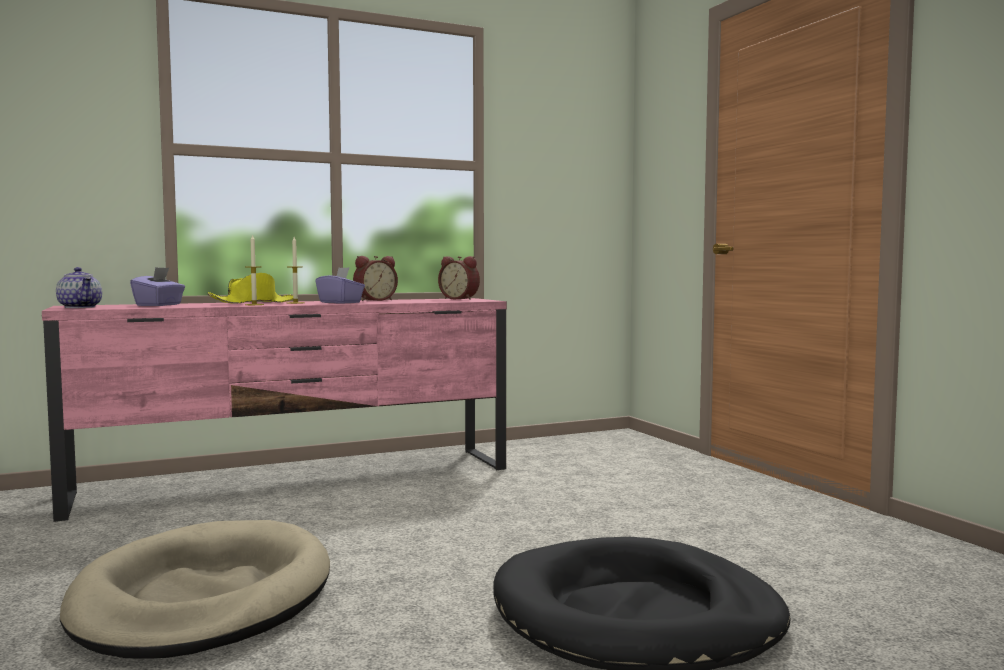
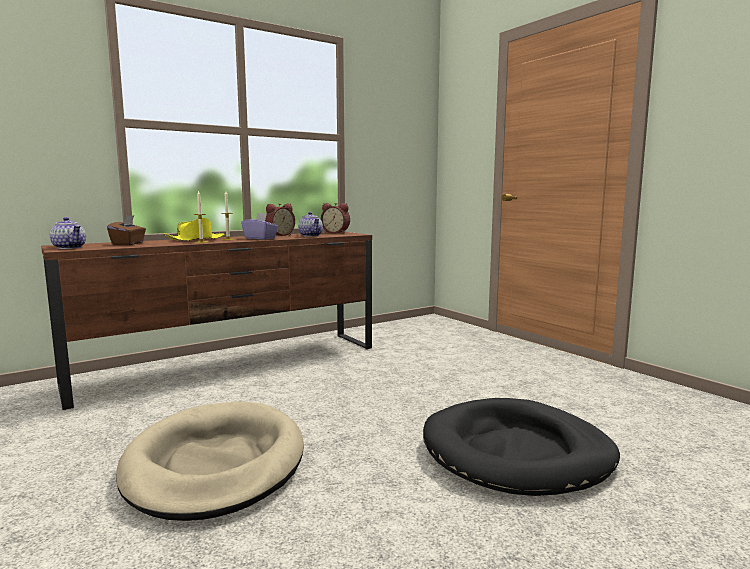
camera: 10 degrees left, 5 degrees up
pink tv stand [42,298,507,522] -> brown tv stand [41,232,372,410]
purple tissue box [130,267,185,306] -> brown tissue box [107,215,146,245]
none -> teapot [298,212,323,237]

